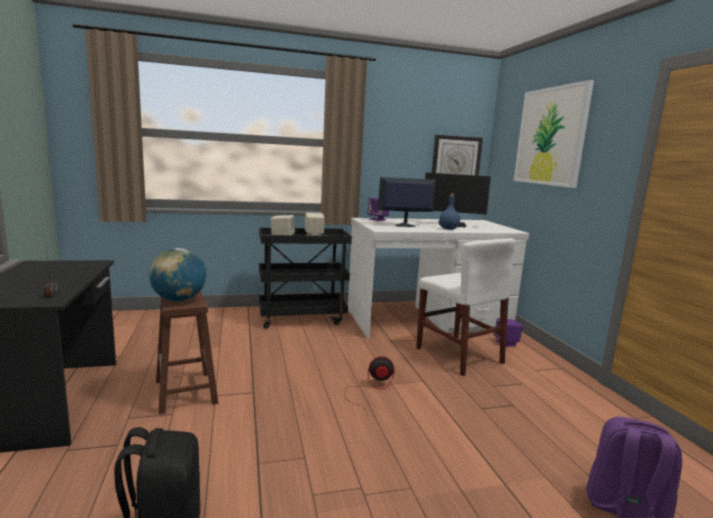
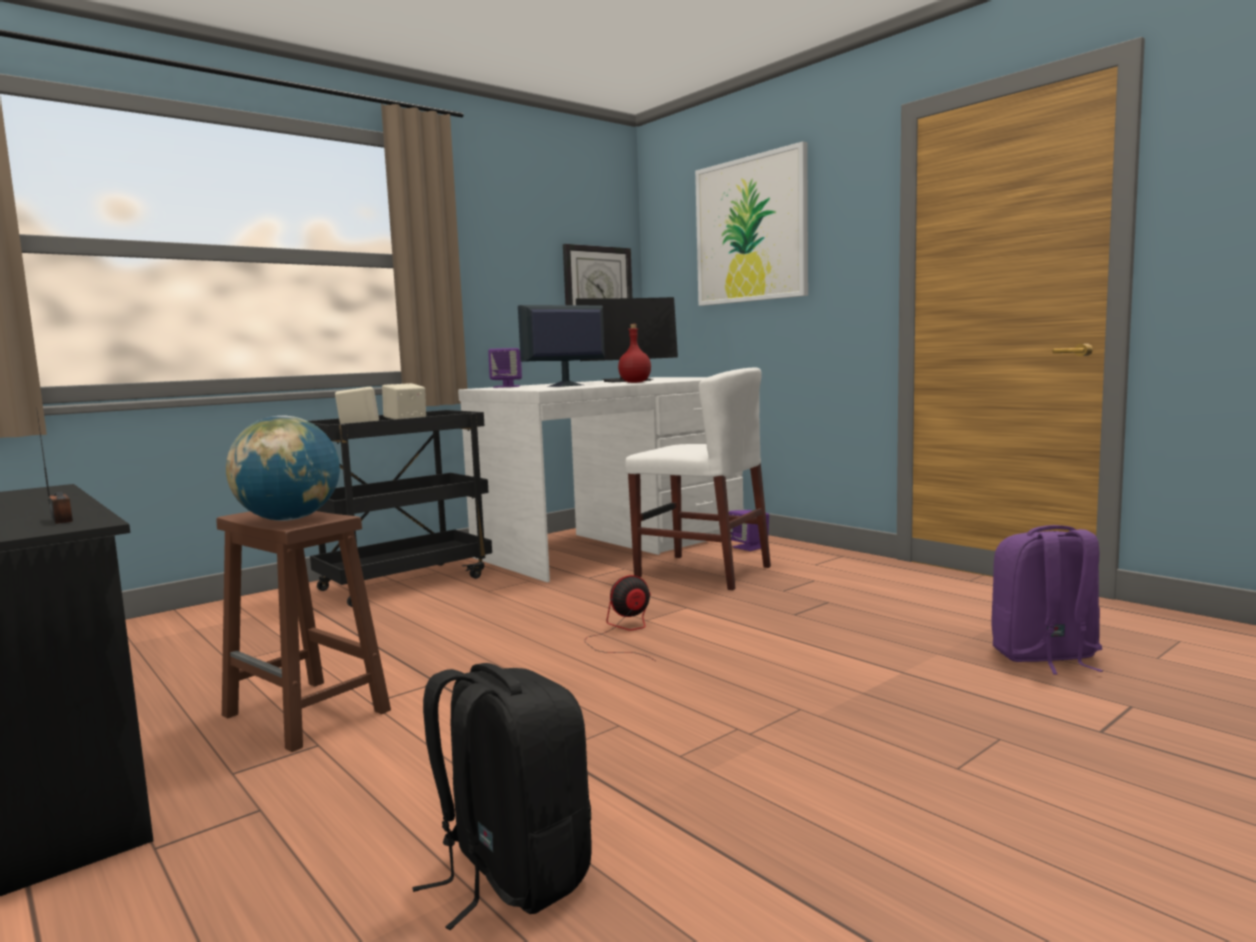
camera: 25 degrees left, 5 degrees down
blue bottle [439,193,460,230] -> red bottle [618,324,651,383]

